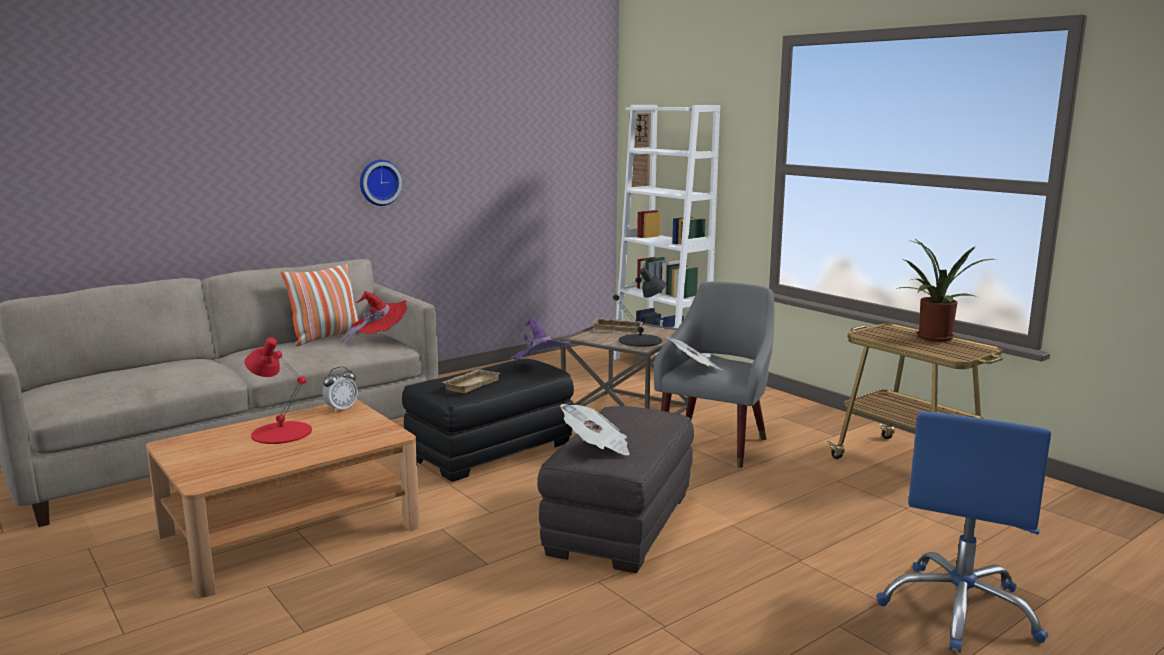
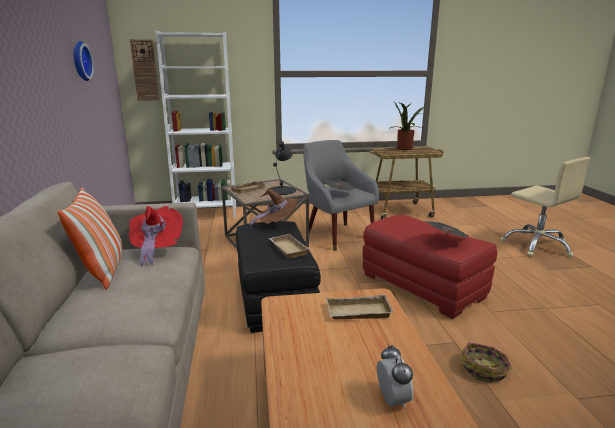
camera: 60 degrees left, 5 degrees up
red table lamp [245,338,312,444] -> none
alarm clock [322,366,358,413] -> alarm clock moved to [377,345,413,409]
wall clock [360,160,402,206] -> wall clock moved to [73,41,94,81]
purple hat [511,317,571,361] -> brown hat [249,188,300,228]
grey ottoman [537,406,694,573] -> red ottoman [362,215,497,319]
blue office chair [876,411,1051,653] -> beige office chair [501,157,591,257]
none -> beige tray [326,294,393,319]
none -> basket [461,342,512,383]

